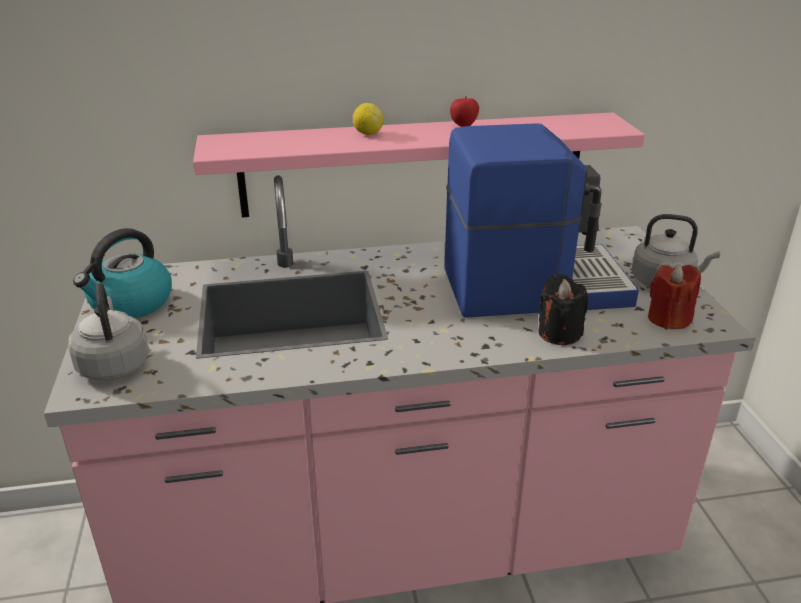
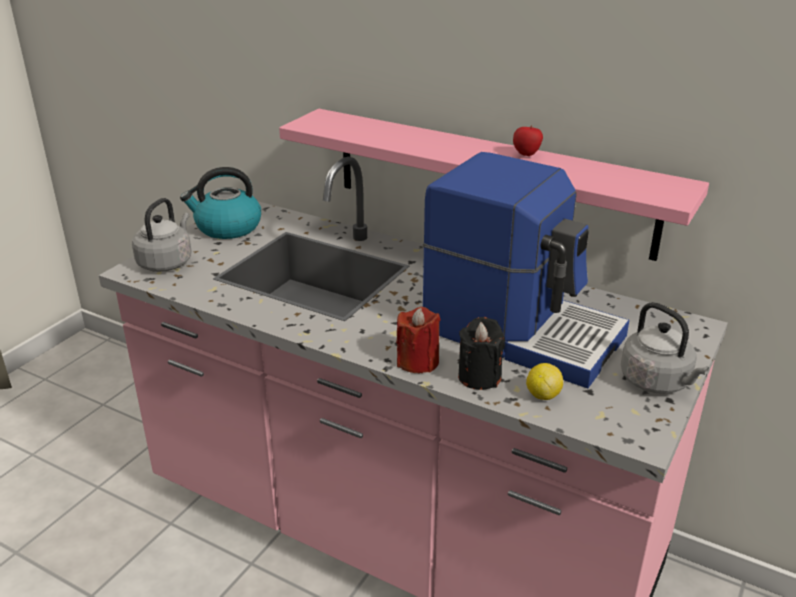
camera: 40 degrees right, 0 degrees up
lemon [353,103,384,135] -> lemon moved to [526,363,563,400]
red candle [648,264,701,330] -> red candle moved to [396,307,441,373]

